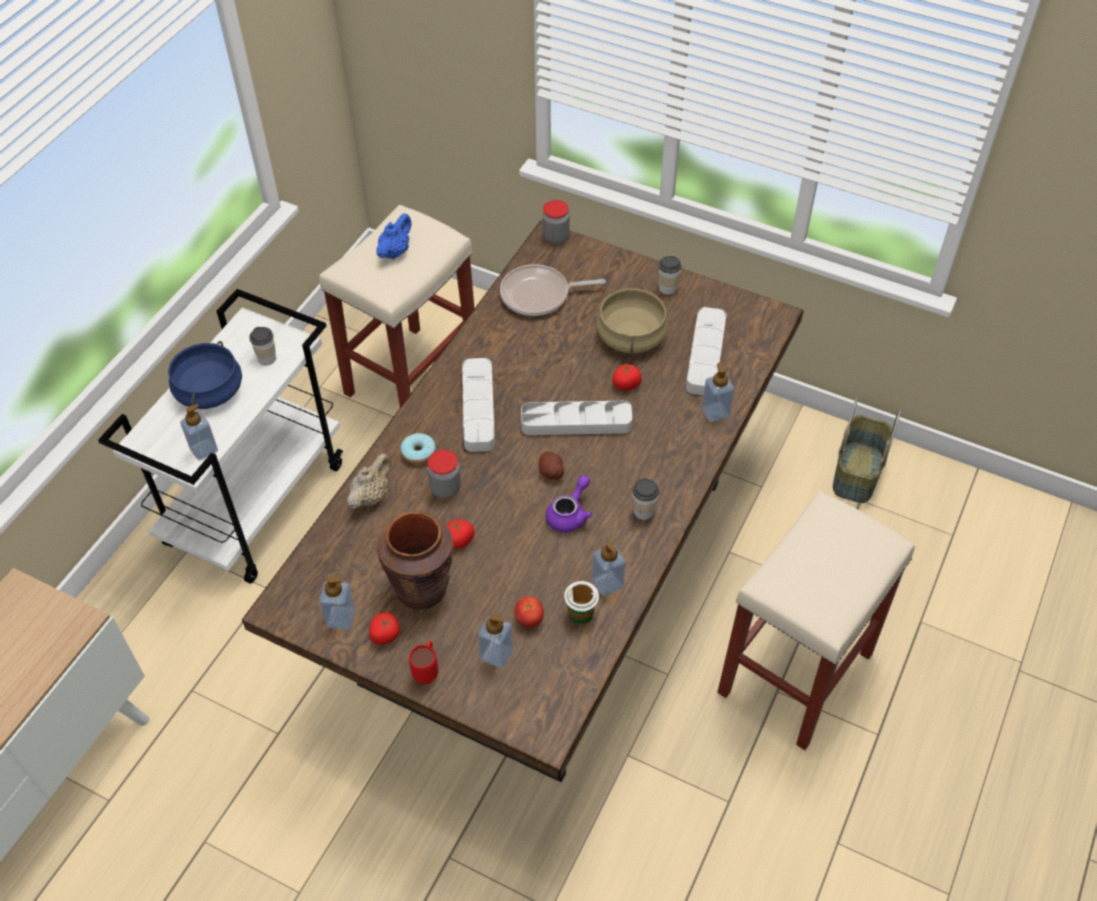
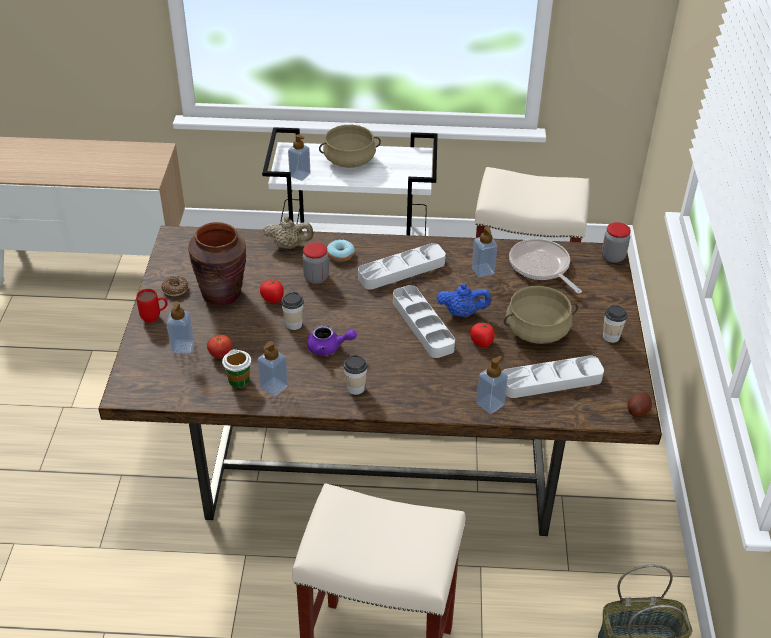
camera: 65 degrees right, 10 degrees down
blue cooking pot [168,341,242,409] -> beige cooking pot [319,125,381,168]
cup [249,327,276,365] -> cup moved to [281,292,304,330]
soap dispenser [319,576,355,629] -> soap dispenser moved to [472,226,497,277]
tomato [369,612,400,645] -> donut [161,275,188,296]
blue teapot [376,213,412,259] -> blue teapot moved to [437,283,492,317]
potato [539,452,564,480] -> potato moved to [628,392,652,417]

